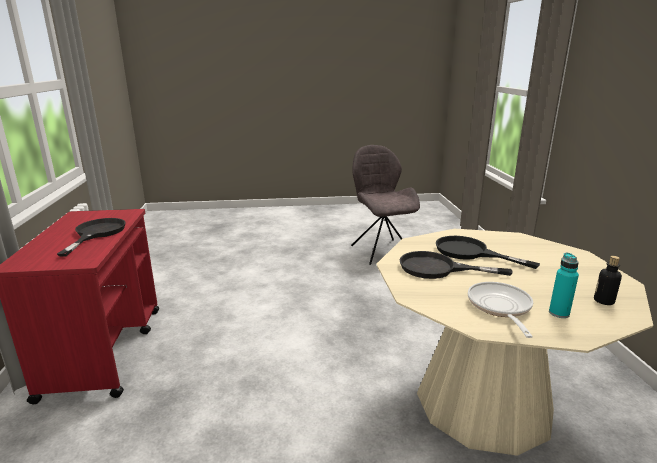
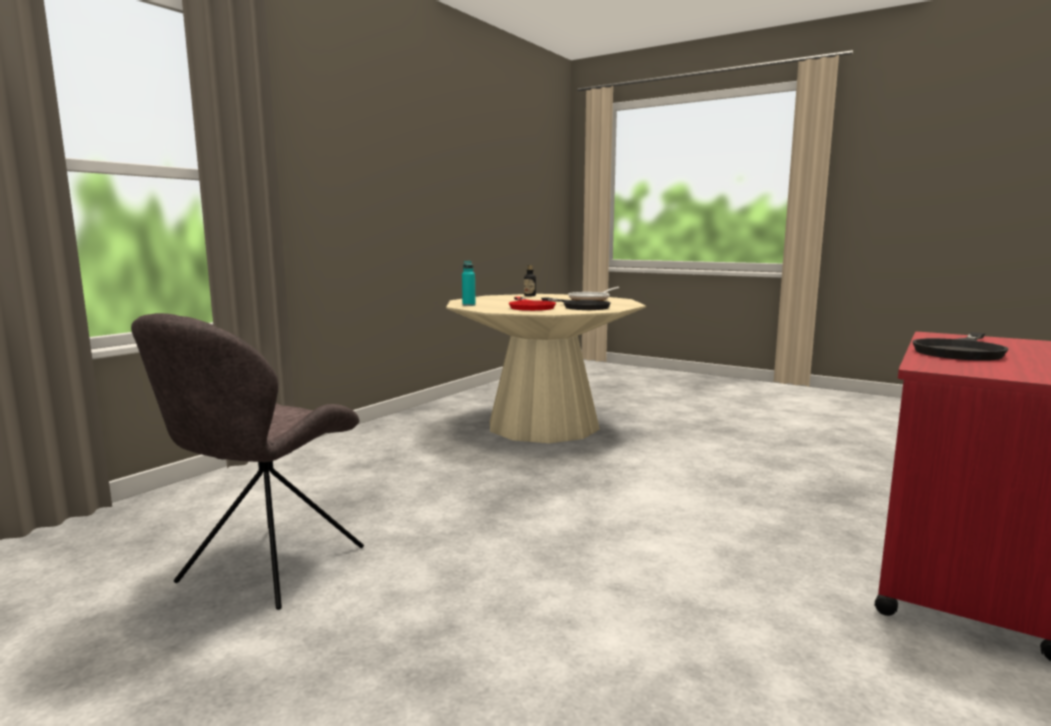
camera: 140 degrees left, 10 degrees down
black frying pan [436,236,540,269] -> red frying pan [509,297,556,311]
turquoise bottle [549,253,579,318] -> turquoise bottle moved to [462,261,476,306]

